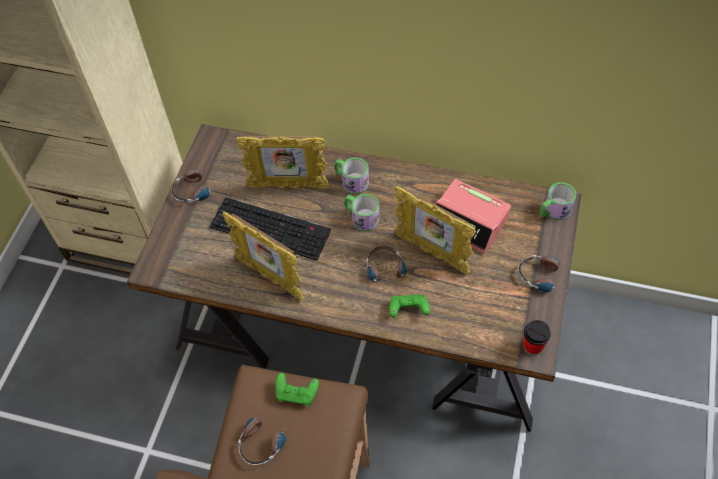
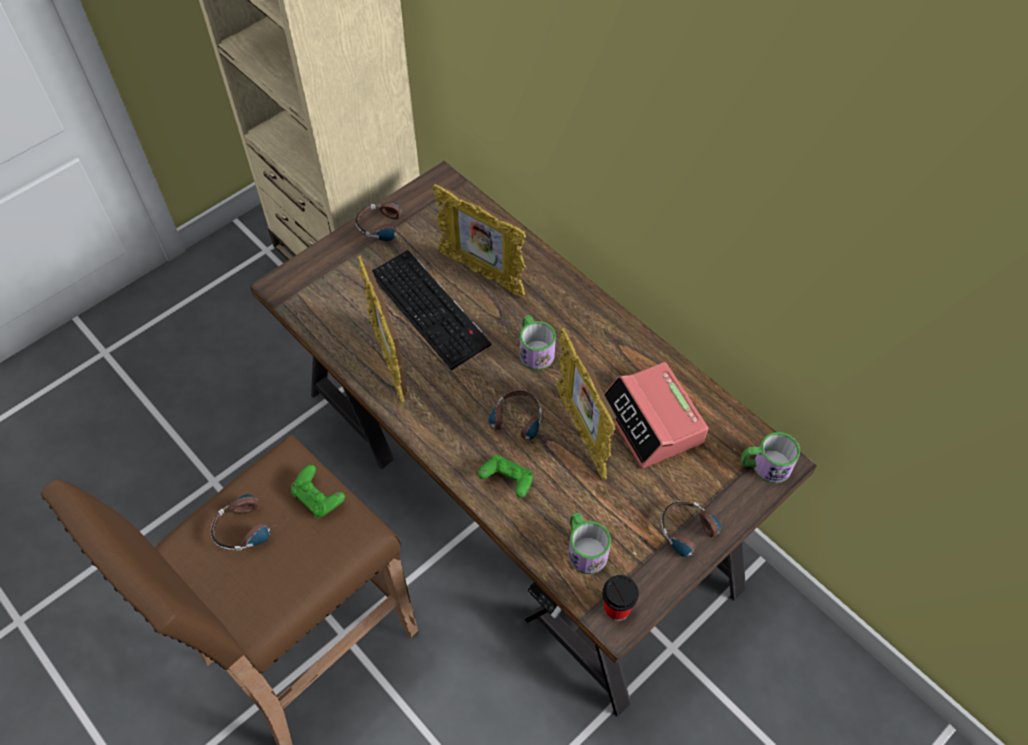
camera: 30 degrees right, 0 degrees up
mug [335,157,369,194] -> mug moved to [568,512,611,574]

